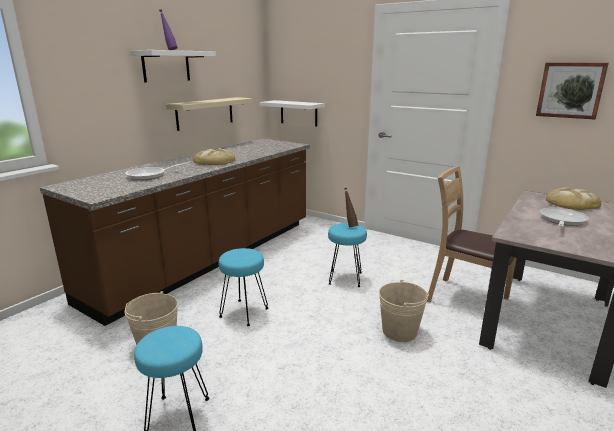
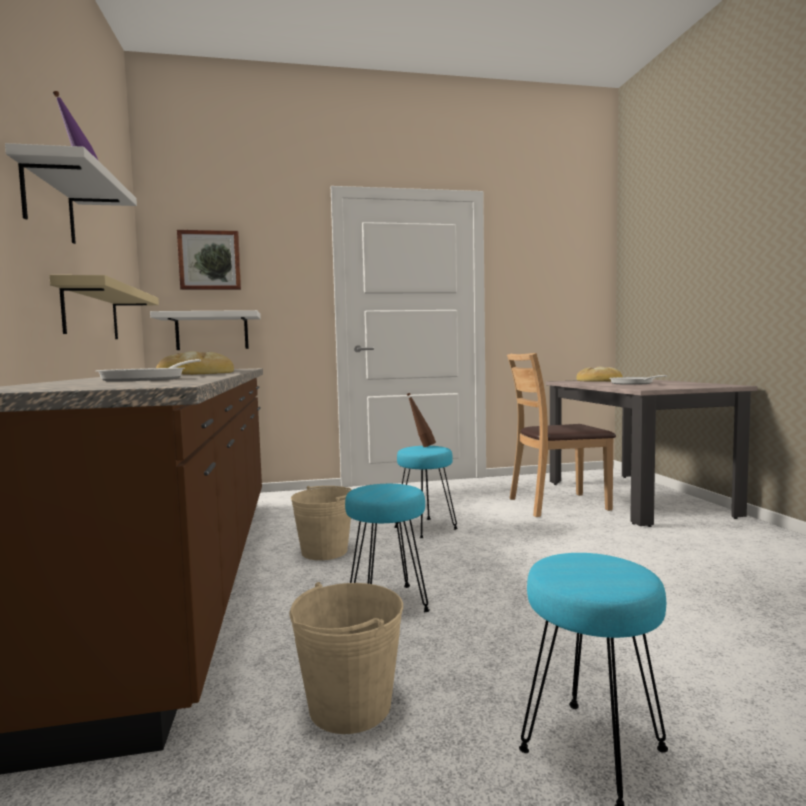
camera: 45 degrees left, 15 degrees down
beige bucket [379,280,429,342] -> beige bucket moved to [291,486,352,560]
picture [536,63,609,120] -> picture moved to [177,230,241,290]

